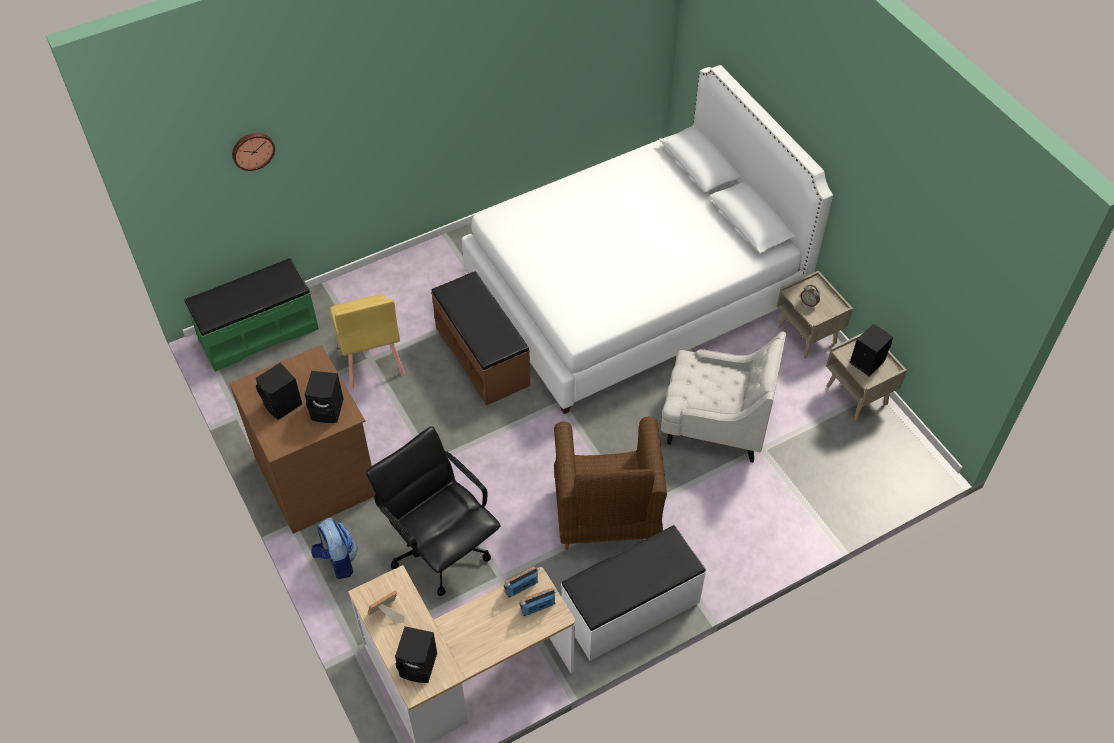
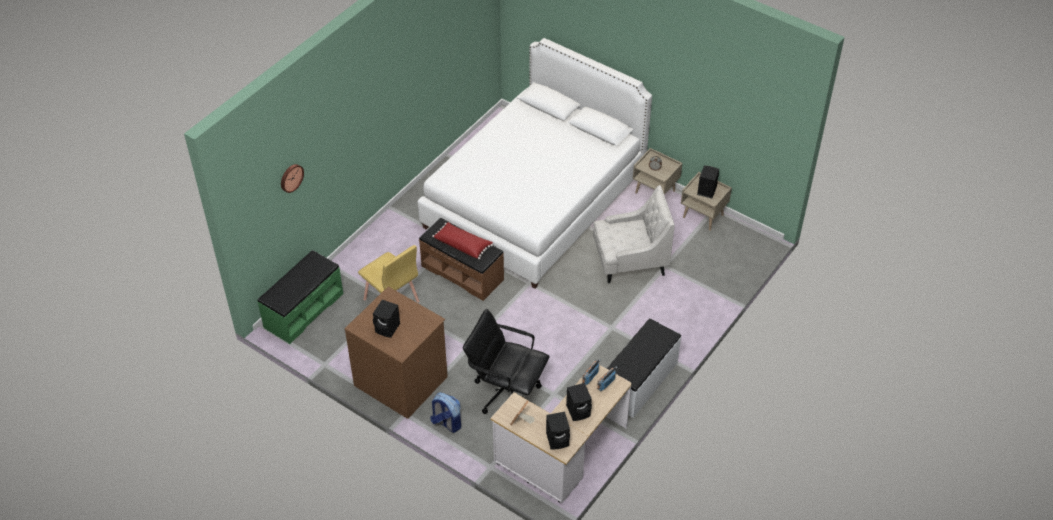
camera: 25 degrees left, 5 degrees down
black speaker [304,371,344,423] -> black speaker moved to [566,383,592,421]
brown armchair [554,416,667,550] -> none
none -> red pillow [432,222,493,259]

